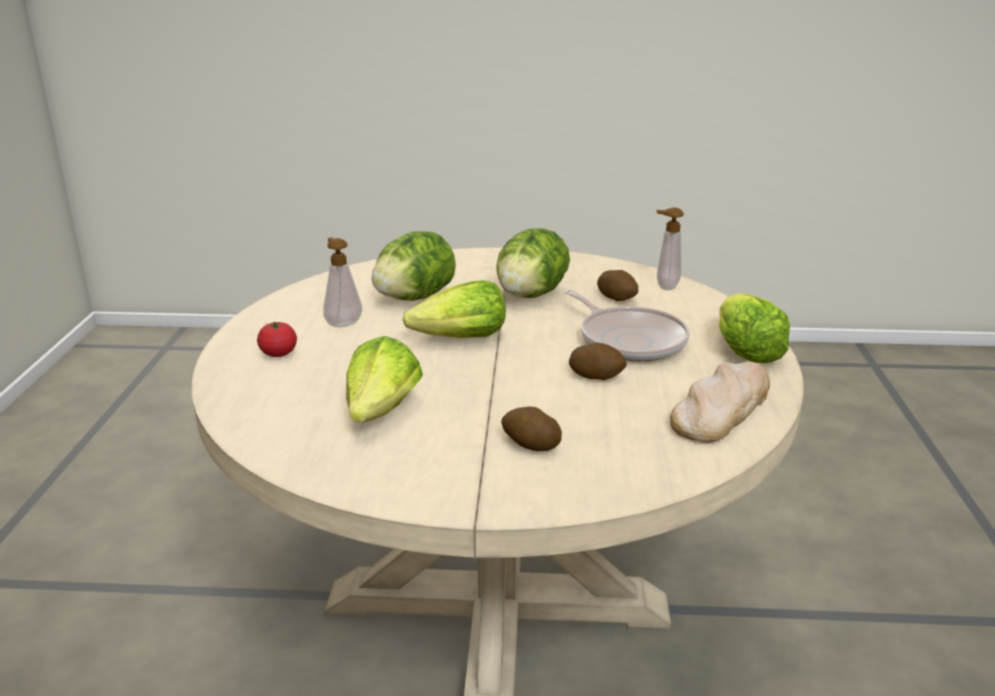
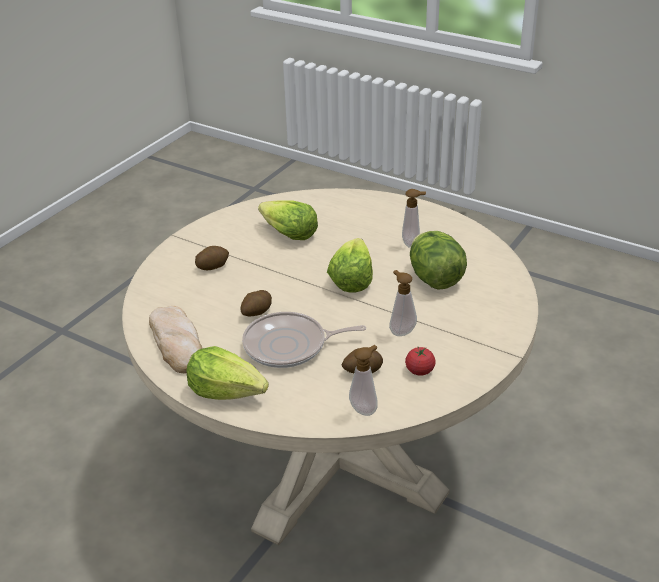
camera: 120 degrees right, 10 degrees up
tomato [257,322,297,357] -> tomato moved to [405,347,436,376]
lettuce [496,228,570,298] -> soap dispenser [389,270,417,336]

